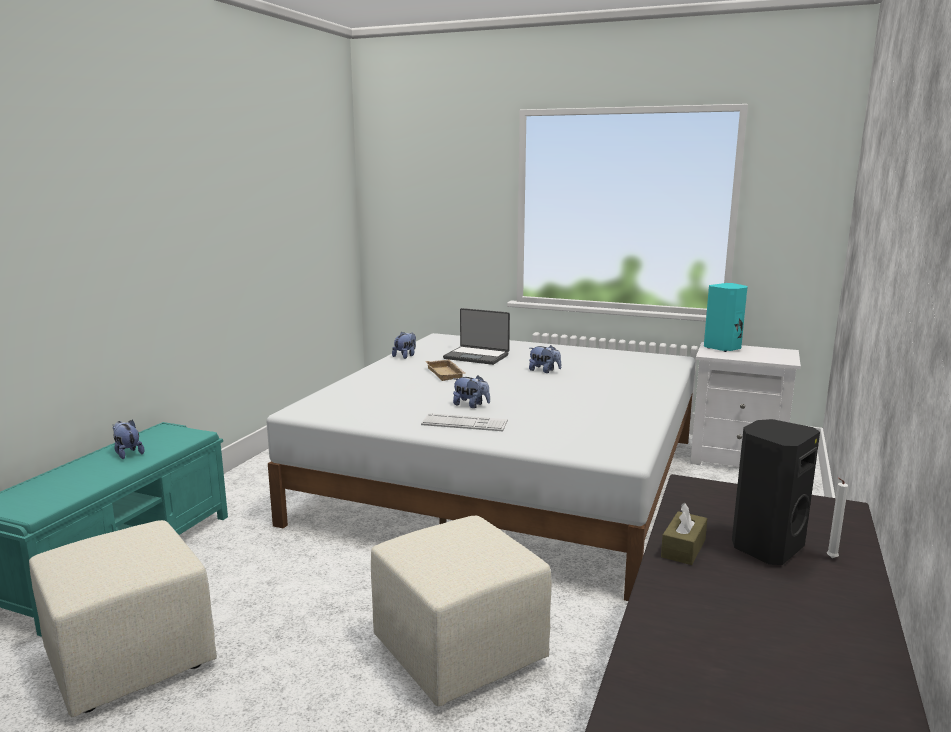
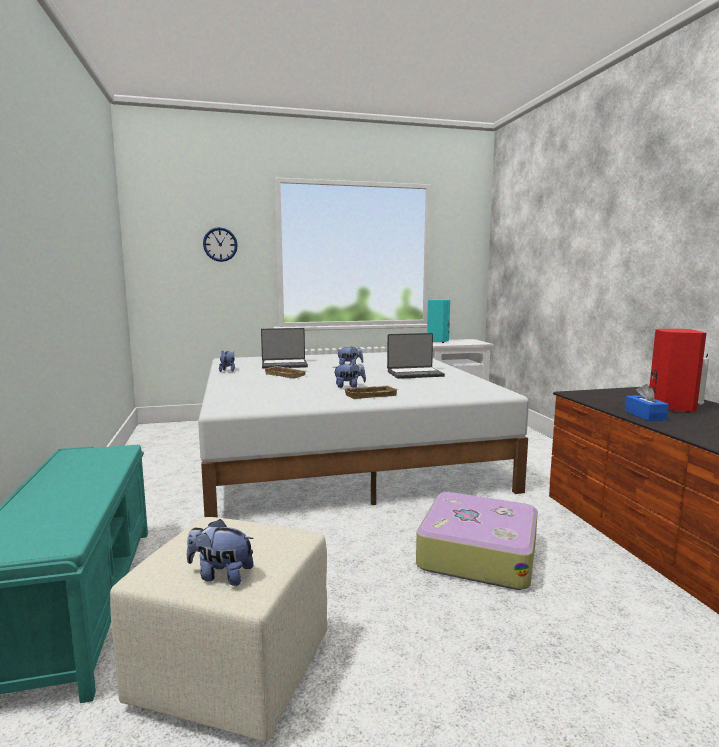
camera: 35 degrees left, 5 degrees down
plush toy [113,420,144,459] -> plush toy moved to [187,519,254,586]
beige ottoman [371,516,552,707] -> suitcase [416,492,538,590]
keyboard [421,413,508,431] -> beige tray [343,386,398,399]
brown tissue box [661,503,707,565] -> blue tissue box [625,384,669,421]
black speaker [732,419,820,565] -> red speaker [649,329,706,412]
none -> wall clock [203,227,238,262]
none -> laptop [387,333,445,379]

